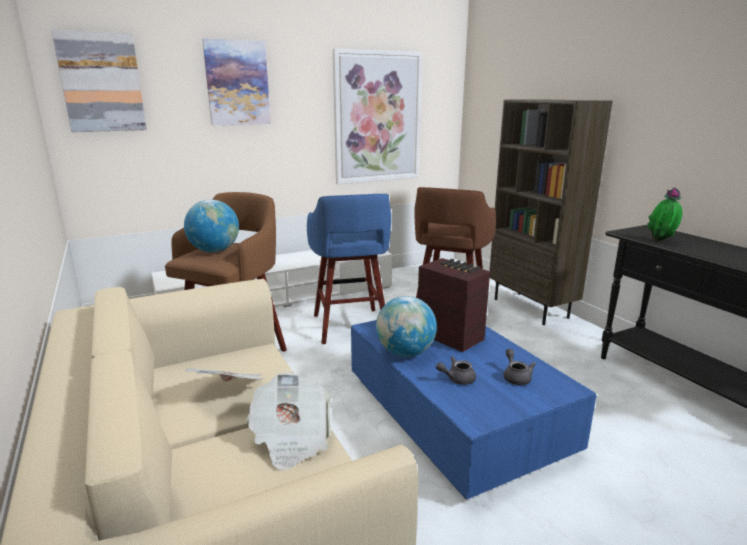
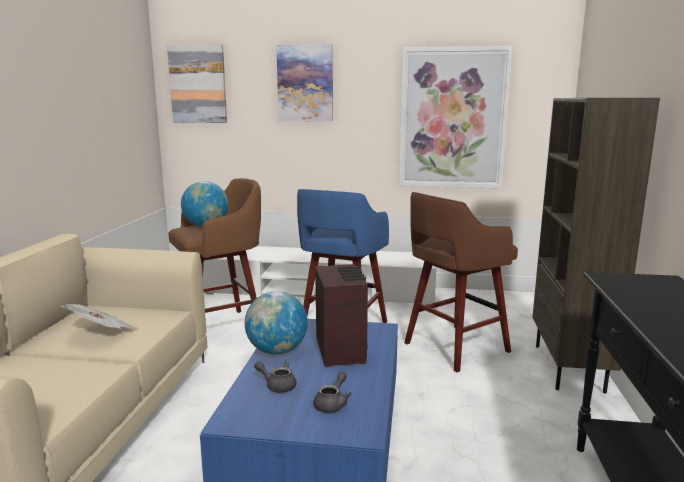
camera: 35 degrees right, 5 degrees down
newspaper [246,372,331,471] -> none
potted plant [647,187,683,241] -> none

